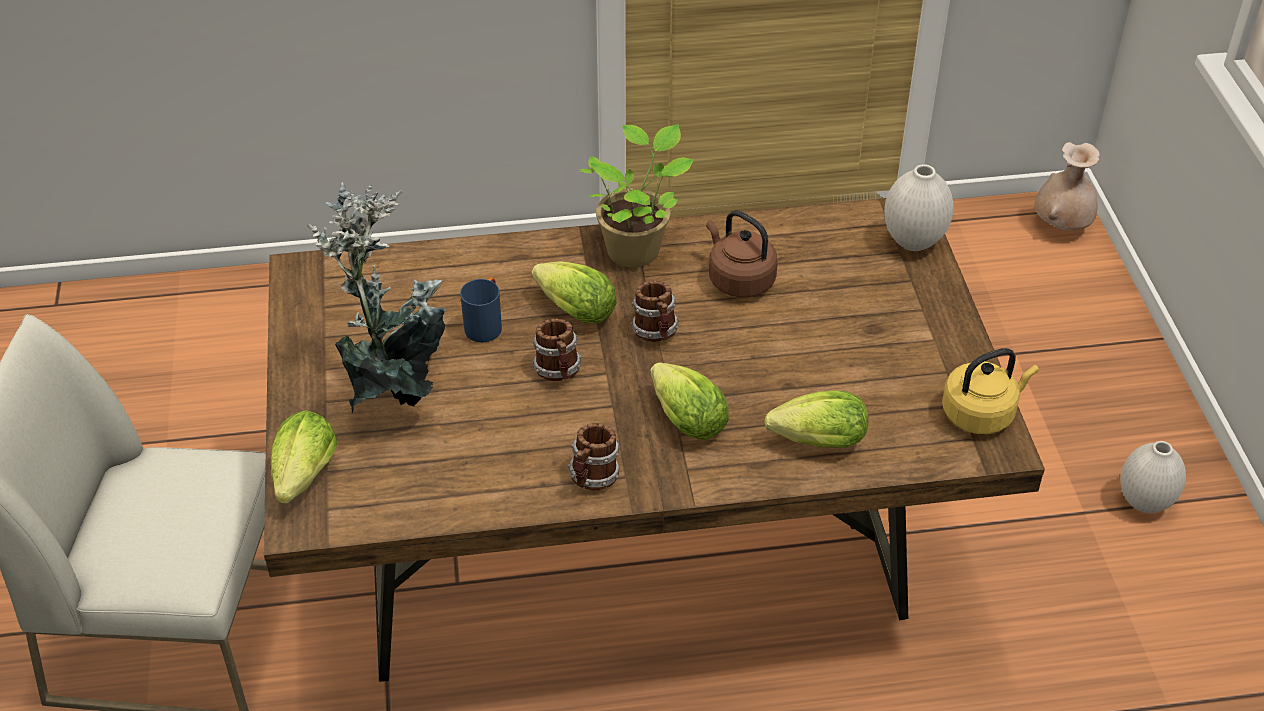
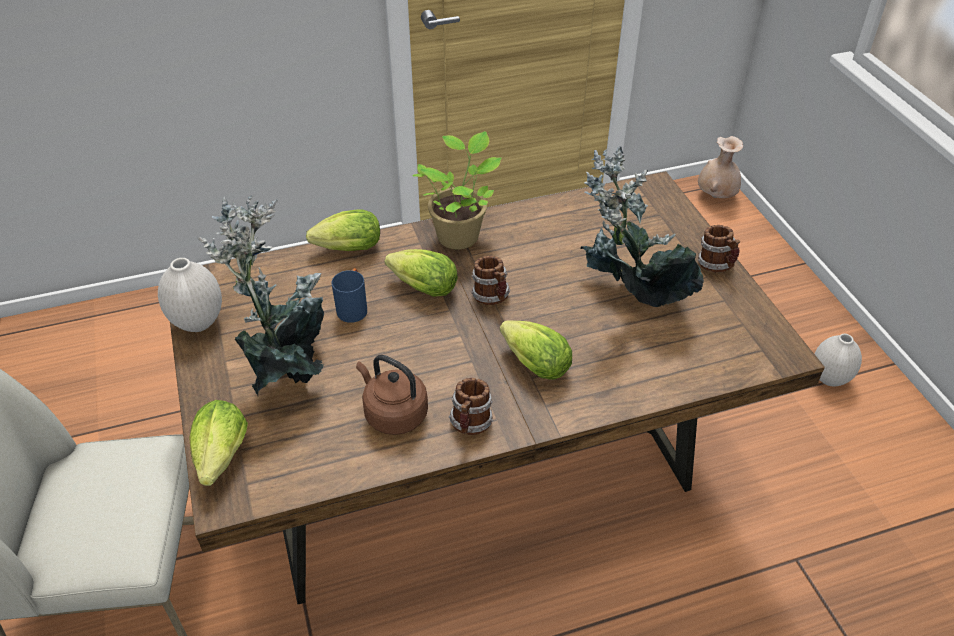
camera: 10 degrees left, 0 degrees up
mug [532,318,581,381] -> mug moved to [698,225,740,272]
brown kettle [706,210,778,298] -> brown kettle moved to [356,355,428,435]
lettuce [764,390,868,448] -> lettuce moved to [306,209,380,251]
white vase [884,164,953,251] -> white vase moved to [158,258,222,332]
yellow kettle [942,348,1039,434] -> none
none -> potted plant [581,146,704,307]

